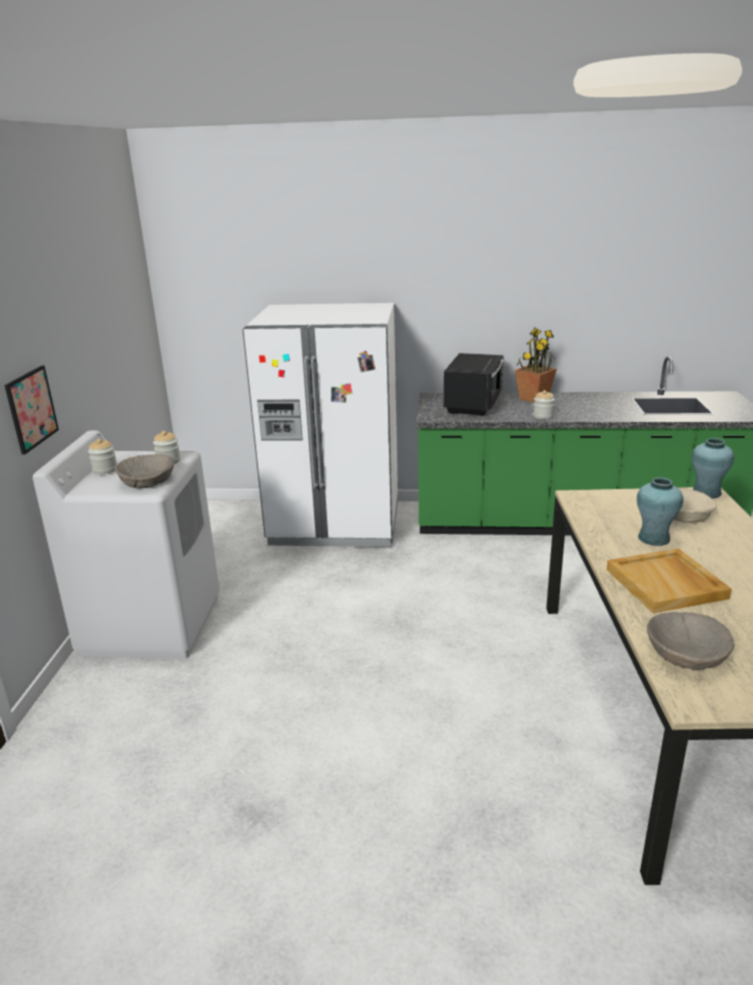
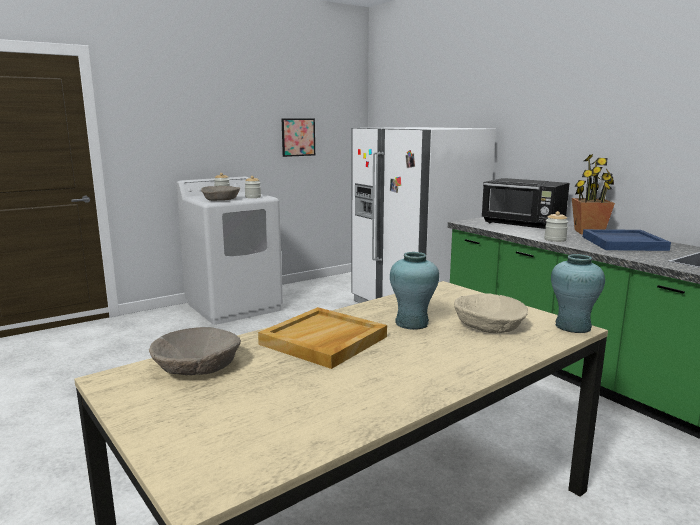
camera: 50 degrees right, 10 degrees down
picture [4,366,59,455] -> picture moved to [282,118,315,157]
black microwave [444,353,504,416] -> black microwave turned 60 degrees clockwise [481,178,570,229]
none -> blue tray [583,229,671,251]

